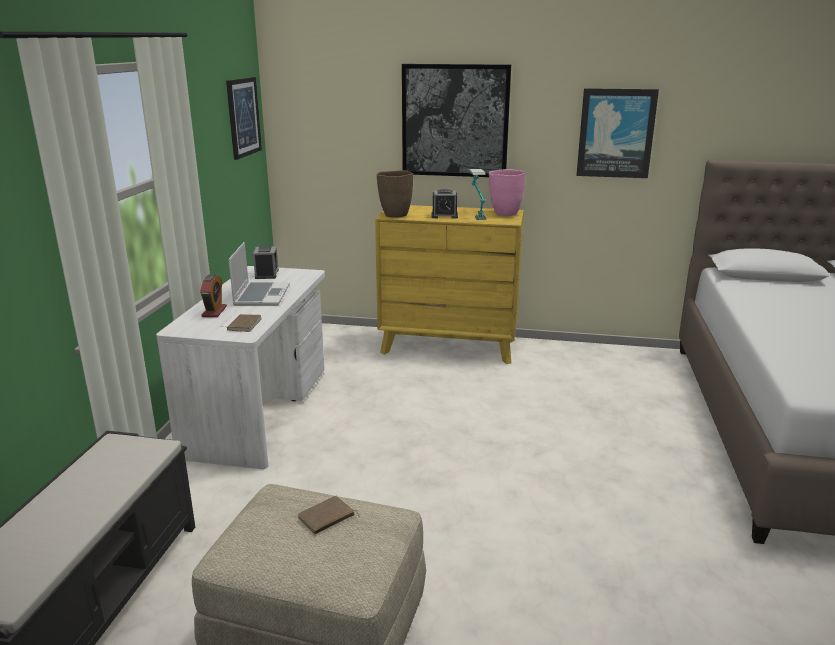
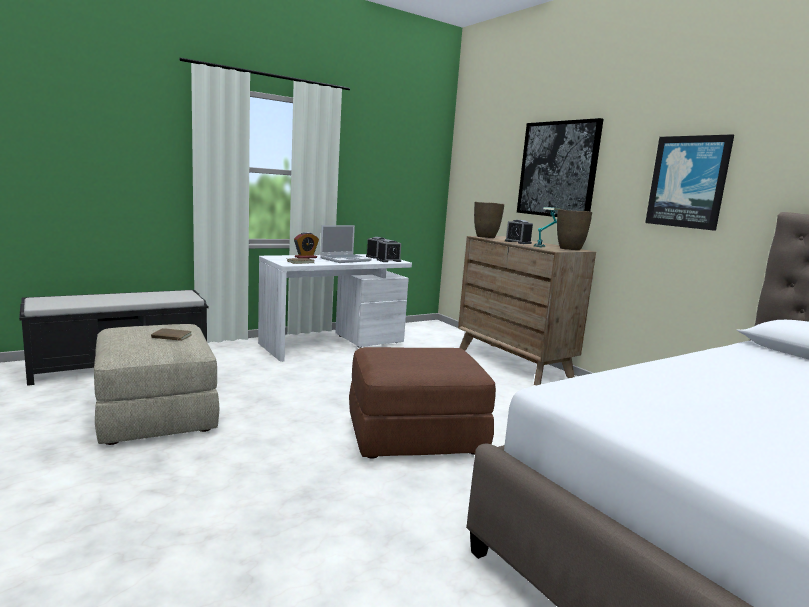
camera: 45 degrees right, 10 degrees down
picture [226,77,262,160] -> none
yellow dresser [375,205,524,364] -> brown dresser [458,236,596,385]
pink vase [489,169,526,216] -> brown vase [557,209,592,250]
none -> brown ottoman [349,347,496,459]
none -> alarm clock [377,240,401,262]

